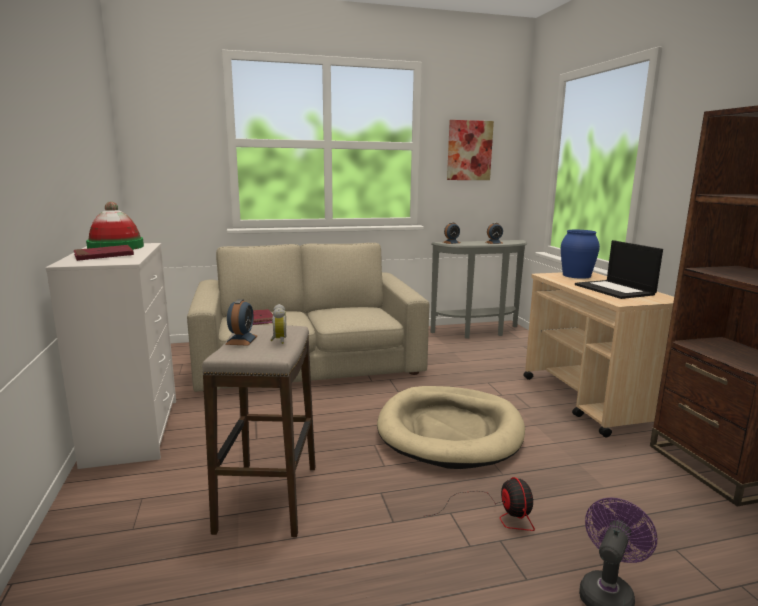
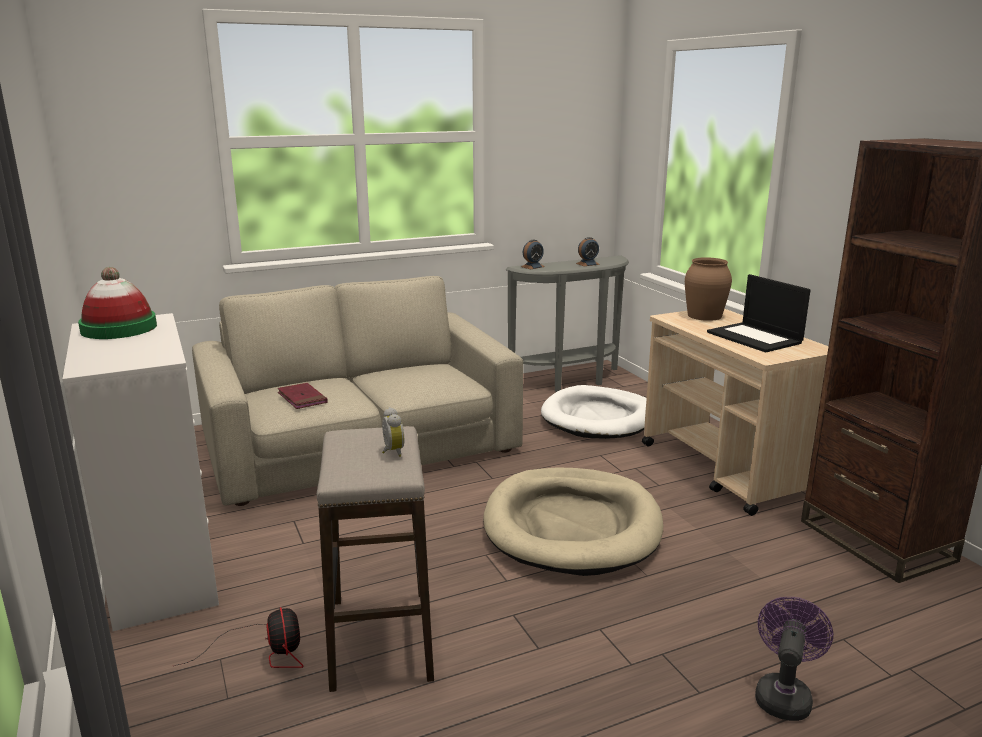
camera: 10 degrees left, 5 degrees up
red book [73,245,134,261] -> none
alarm clock [225,299,257,346] -> none
fan [426,477,535,531] -> fan moved to [174,607,304,668]
picture [447,120,494,180] -> none
blue vase [561,230,600,279] -> brown vase [685,257,732,321]
none -> white dog bed [541,385,647,439]

